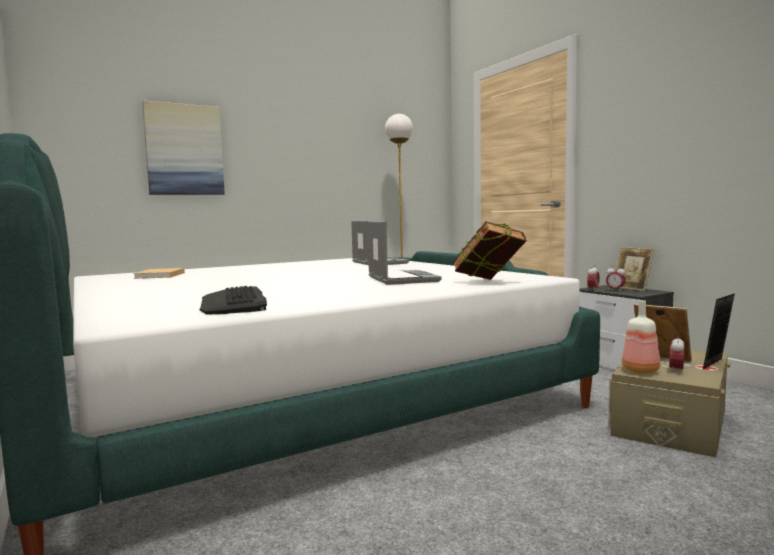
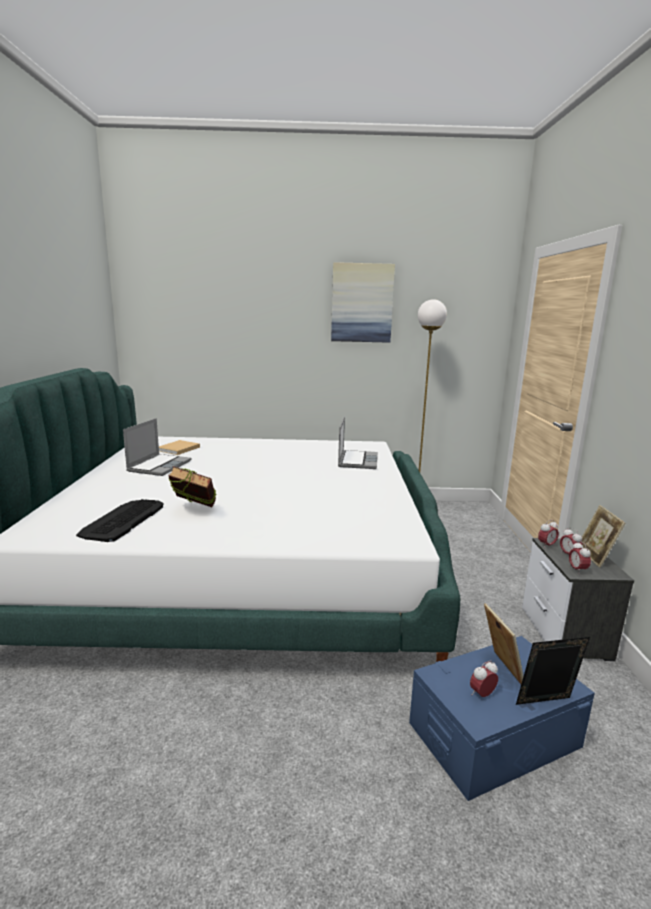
camera: 30 degrees right, 10 degrees up
picture [143,100,225,195] -> picture moved to [331,262,395,343]
laptop [368,221,441,285] -> laptop moved to [123,418,191,476]
book [452,221,527,280] -> book moved to [168,466,217,507]
beige storage box [608,350,731,458] -> blue storage box [409,636,595,801]
bottle [622,300,660,374] -> none
none -> alarm clock [569,541,591,571]

